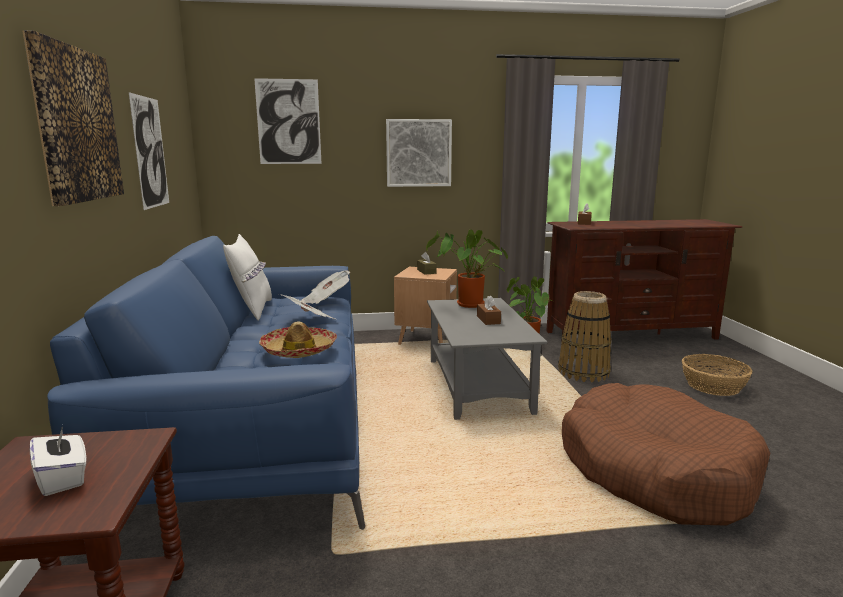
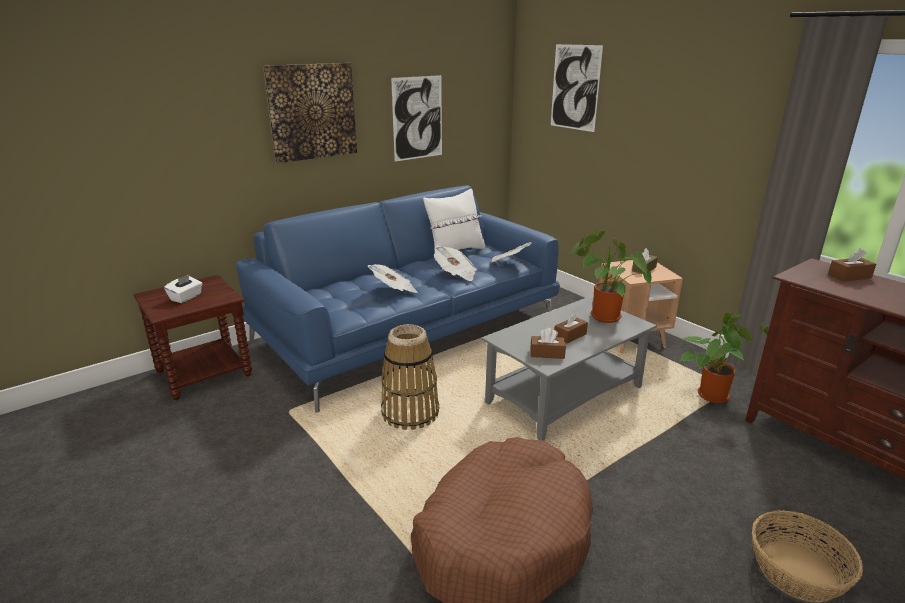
camera: 60 degrees right, 10 degrees up
hat [259,321,337,358] -> newspaper [368,264,418,293]
picture [386,119,452,187] -> none
basket [558,291,612,382] -> basket moved to [381,324,439,430]
none -> brown tissue box [531,328,566,359]

